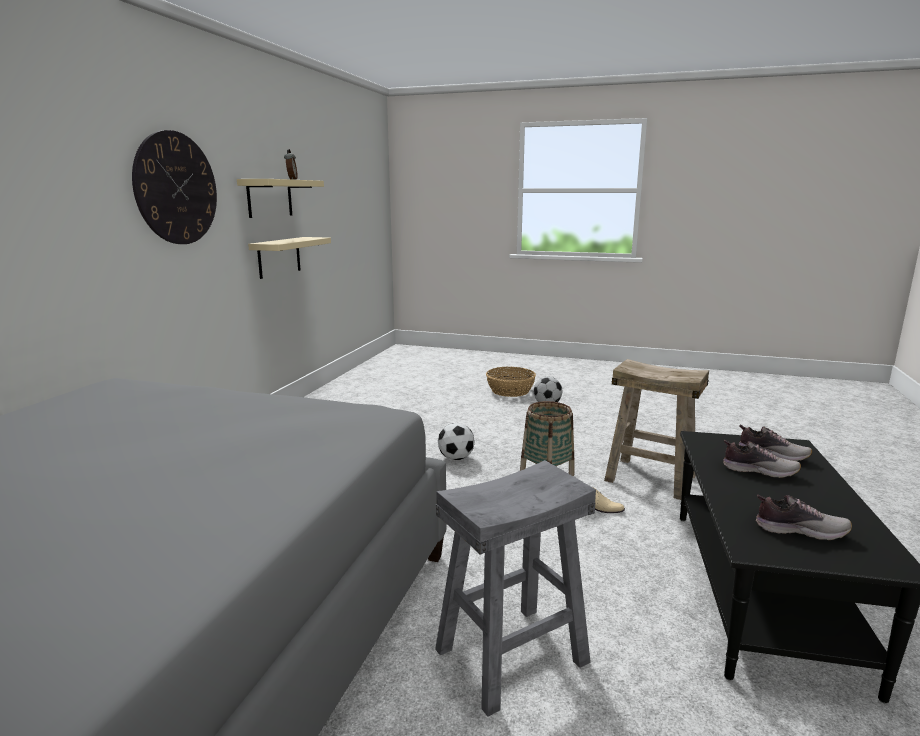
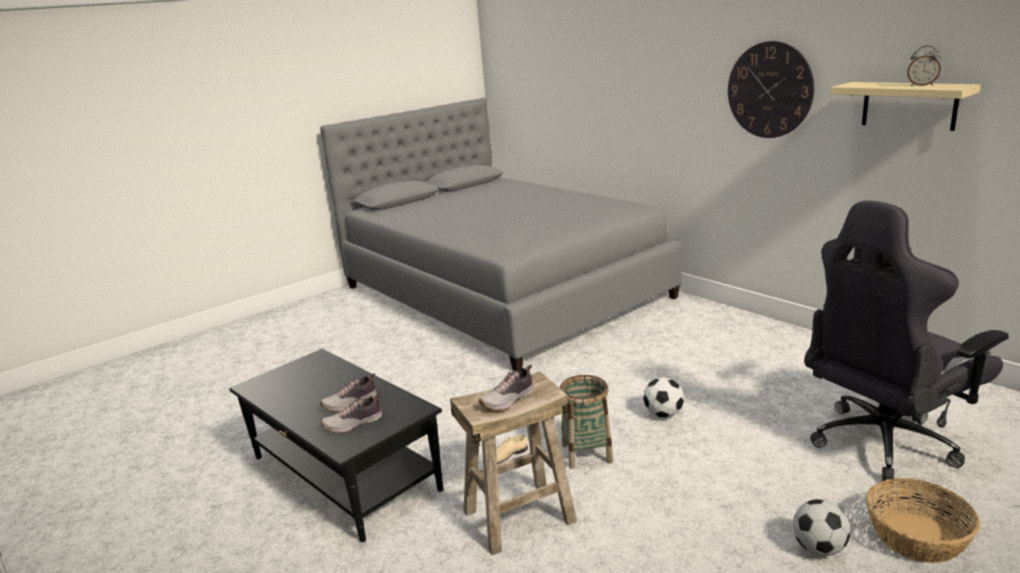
camera: 125 degrees right, 5 degrees up
beige shelf [248,237,331,279] -> none
grey stool [435,460,596,717] -> none
shoe [756,495,852,540] -> shoe moved to [479,365,534,411]
none -> black office chair [804,200,1009,483]

